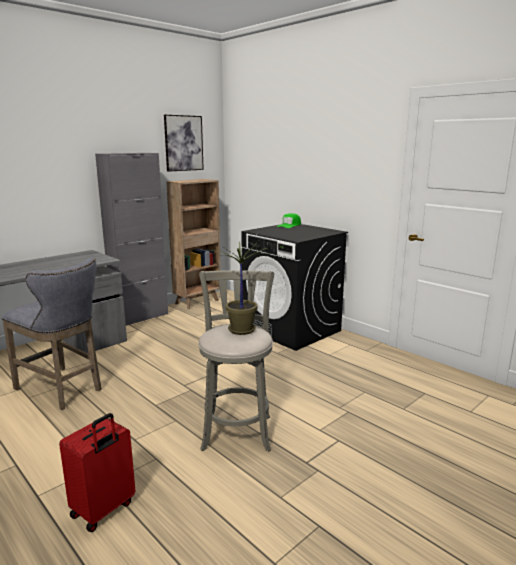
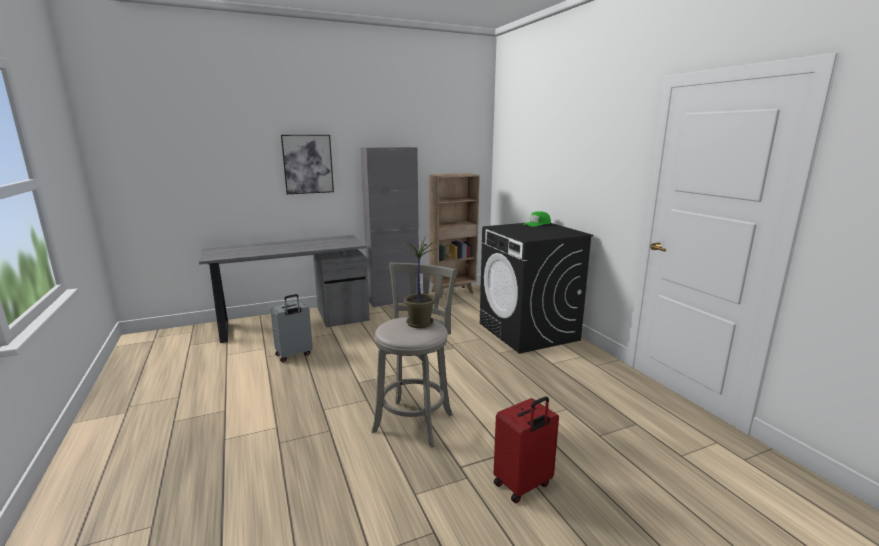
camera: 20 degrees right, 0 degrees up
grey stool [2,257,102,410] -> grey suitcase [270,294,313,362]
red suitcase [59,413,135,532] -> red suitcase moved to [493,396,559,503]
picture [164,115,204,172] -> picture moved to [281,135,334,194]

